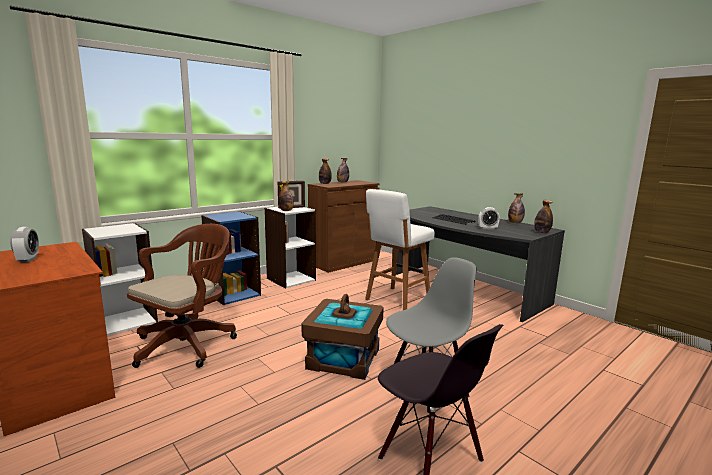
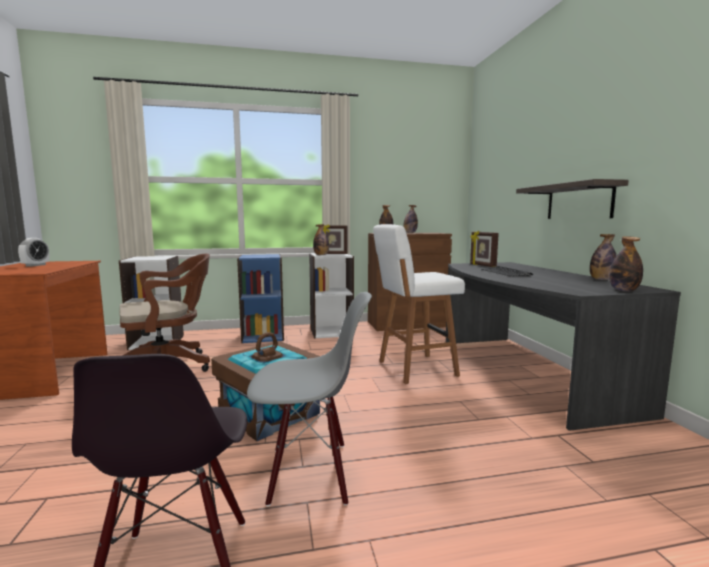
camera: 30 degrees right, 5 degrees down
alarm clock [478,207,500,230] -> none
none -> picture frame [470,231,499,267]
none -> shelf [516,179,629,219]

